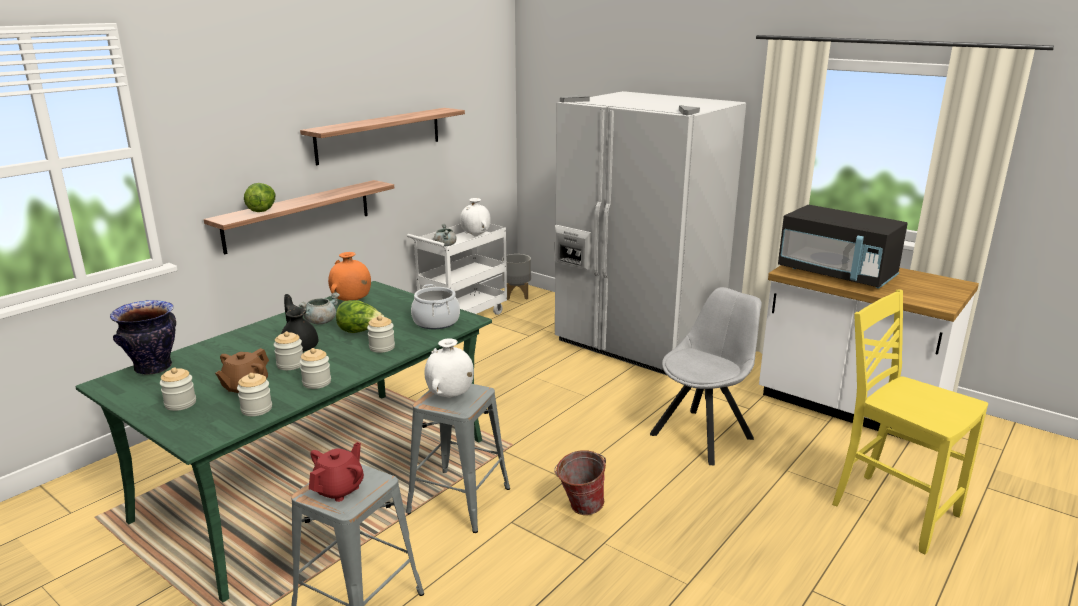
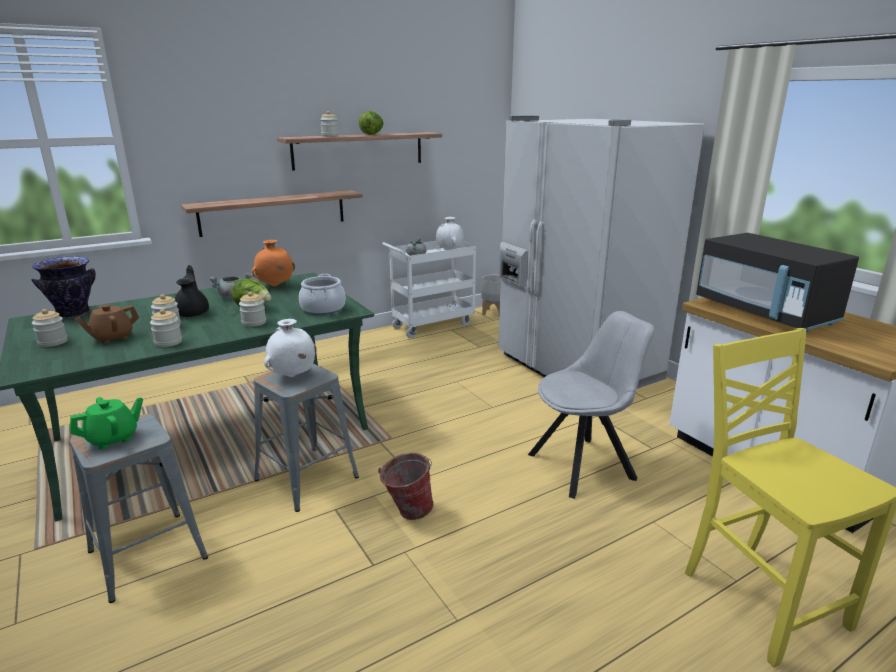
camera: 20 degrees right, 0 degrees up
jar [237,373,272,416] -> jar moved to [320,111,339,137]
lettuce [244,183,276,212] -> lettuce moved to [359,111,383,135]
red teapot [309,442,364,502] -> green teapot [70,397,143,450]

